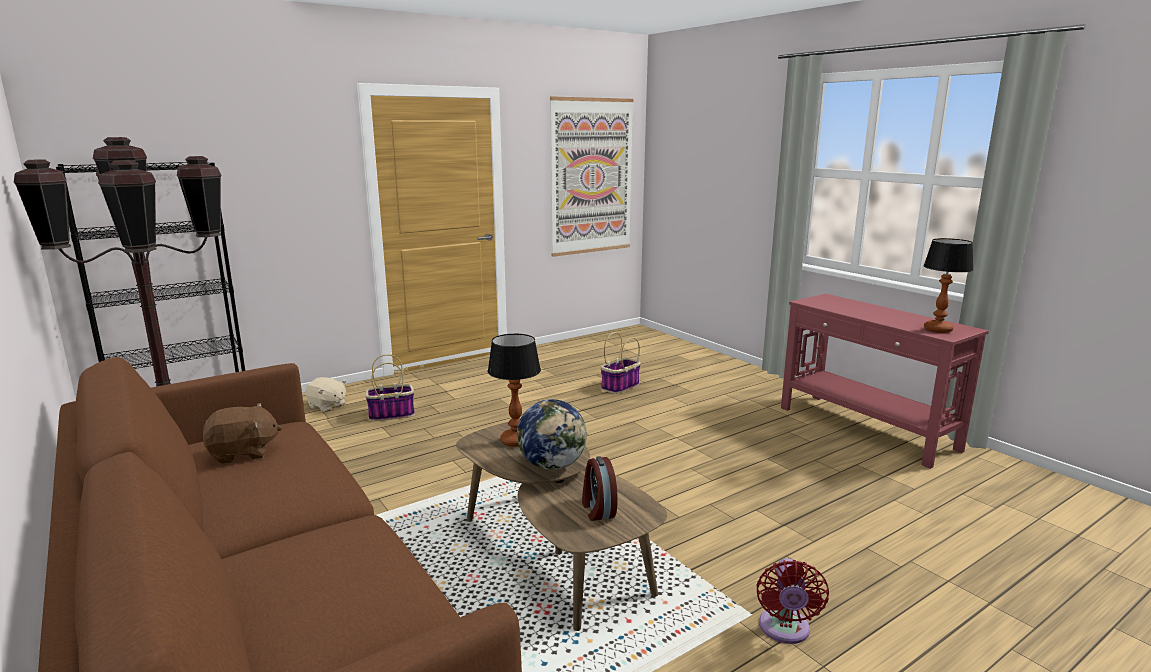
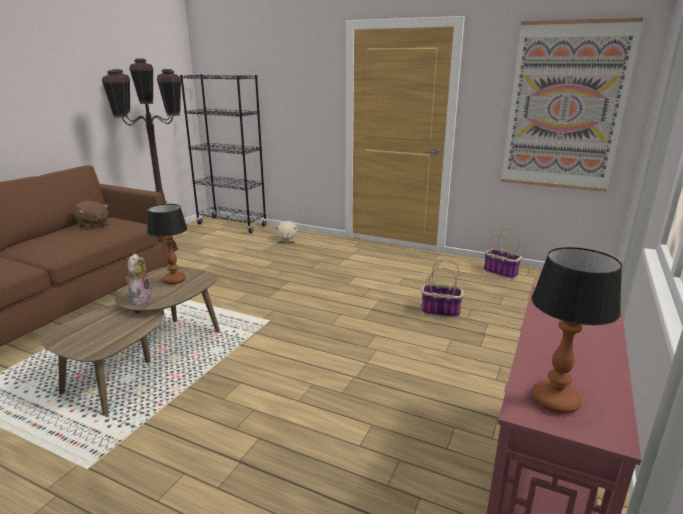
camera: 60 degrees right, 5 degrees up
basket [365,354,415,421] -> basket moved to [484,228,522,279]
globe [517,399,587,470] -> plush toy [125,253,153,306]
alarm clock [582,456,618,521] -> none
red fan [756,558,829,644] -> none

